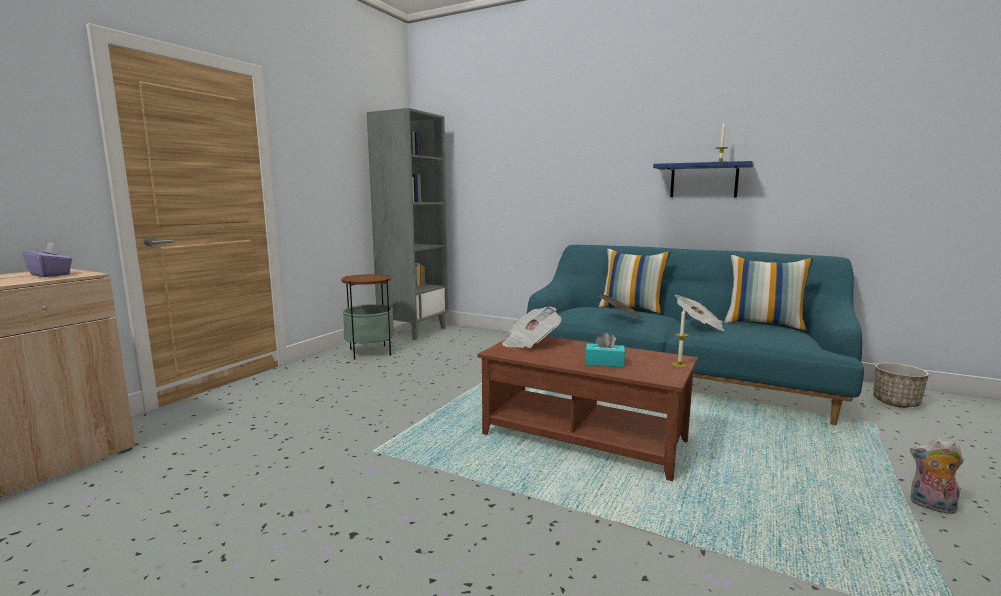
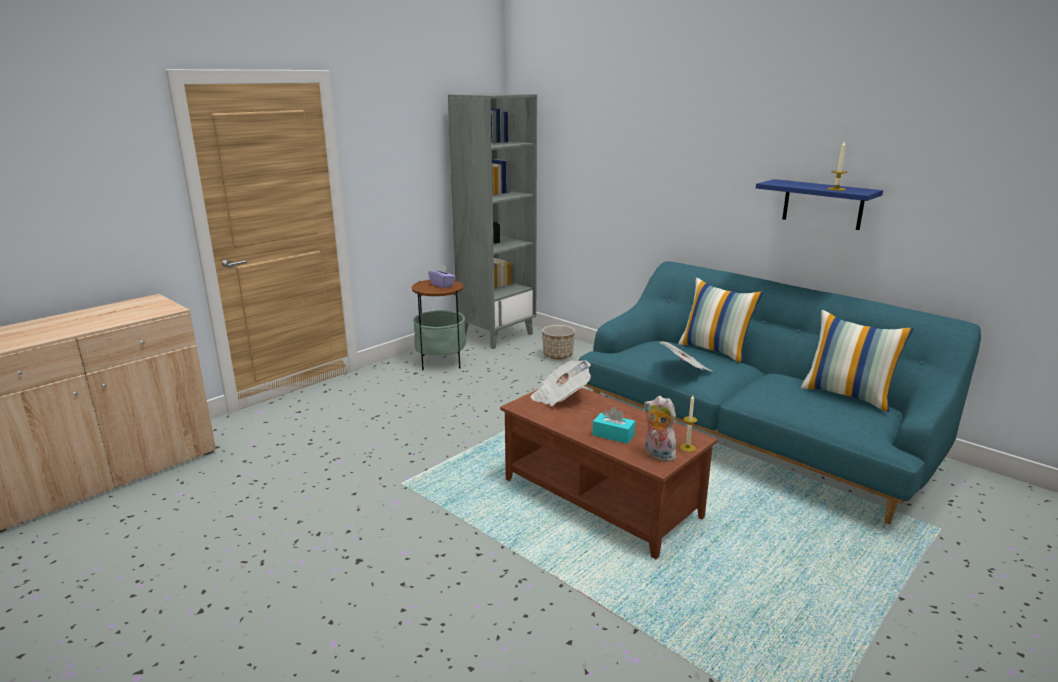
camera: 15 degrees right, 10 degrees up
purple tissue box [23,242,72,277] -> purple tissue box moved to [428,265,456,288]
newspaper [675,295,724,331] -> none
planter [873,363,929,408] -> planter moved to [542,325,575,360]
plush toy [910,438,964,514] -> plush toy moved to [644,396,676,462]

